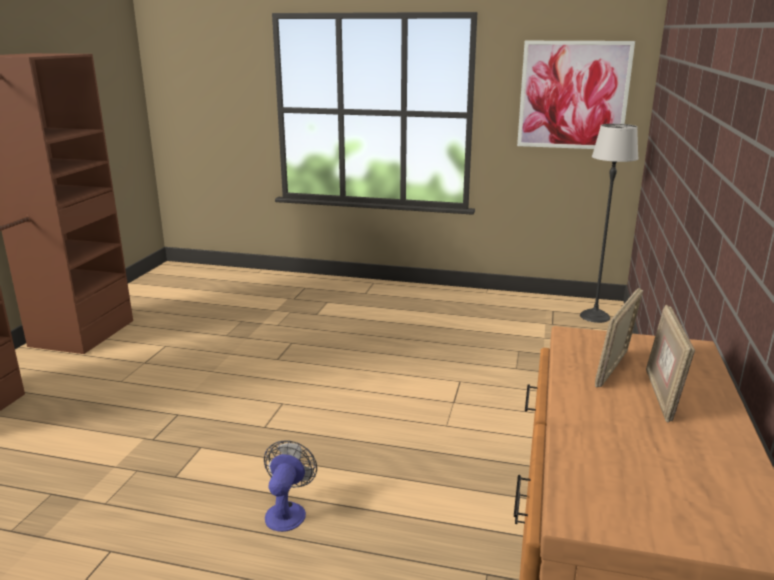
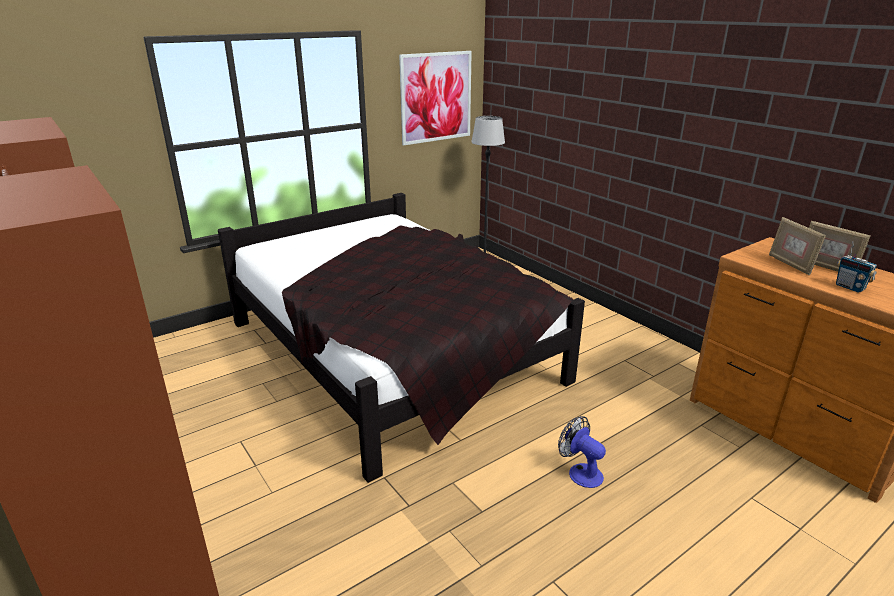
camera: 50 degrees left, 5 degrees up
none -> black bed [218,193,585,483]
none -> radio [836,241,877,292]

